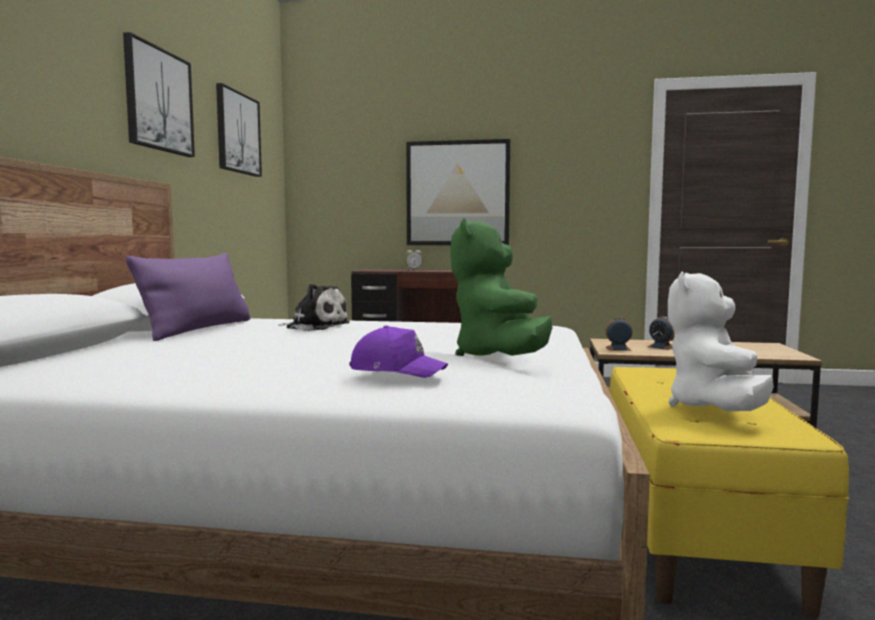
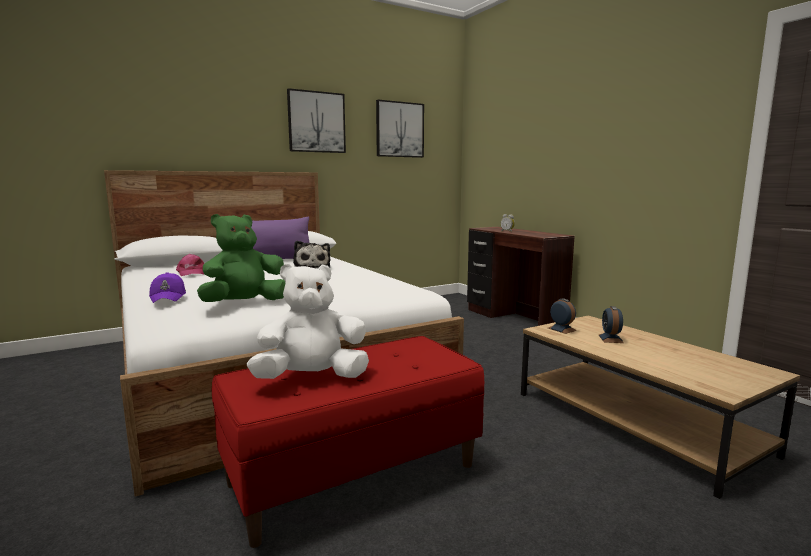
camera: 50 degrees right, 5 degrees up
picture [406,139,510,245] -> none
yellow bench [609,367,849,618] -> red bench [212,336,484,548]
none -> pink cap [176,254,204,276]

